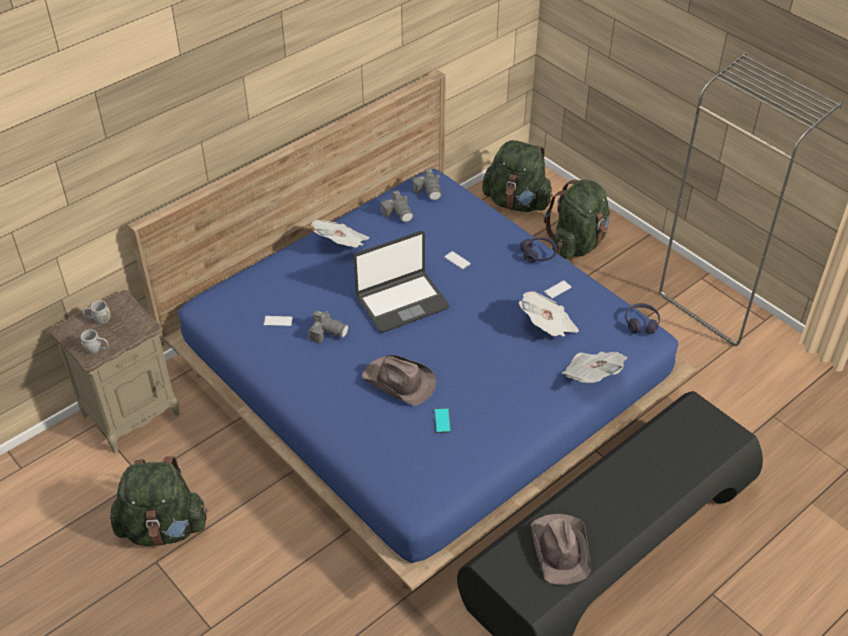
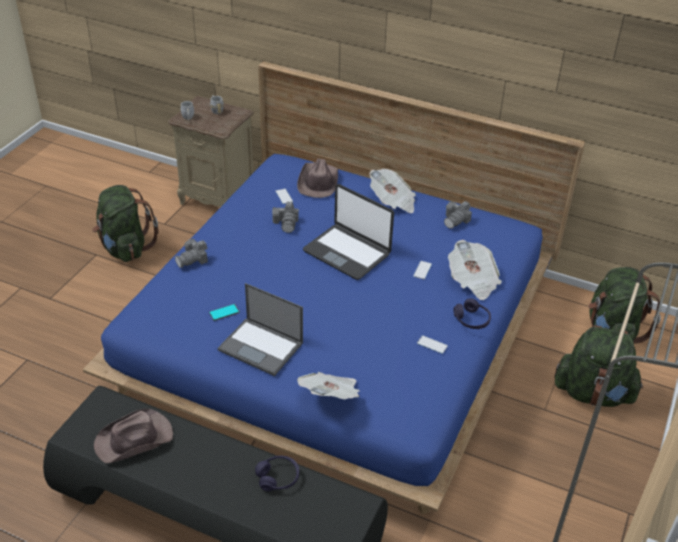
camera: 65 degrees right, 5 degrees down
brown hat [362,355,436,406] -> brown hat moved to [297,159,338,198]
camera [412,169,442,200] -> camera moved to [175,239,208,268]
newspaper [519,291,579,337] -> newspaper moved to [448,240,502,300]
purple headphones [625,303,660,334] -> purple headphones moved to [255,456,299,492]
none -> laptop [218,283,303,376]

